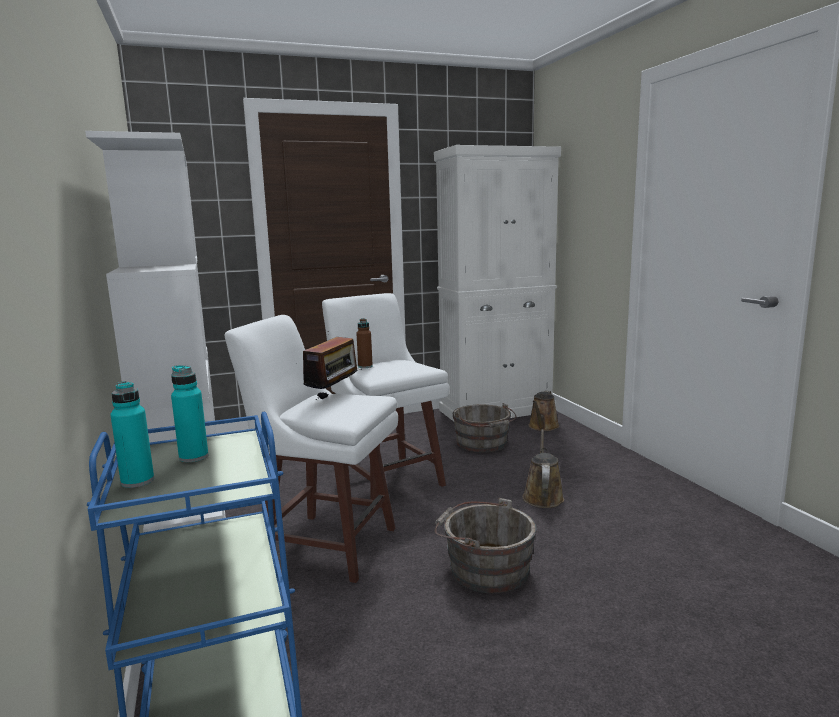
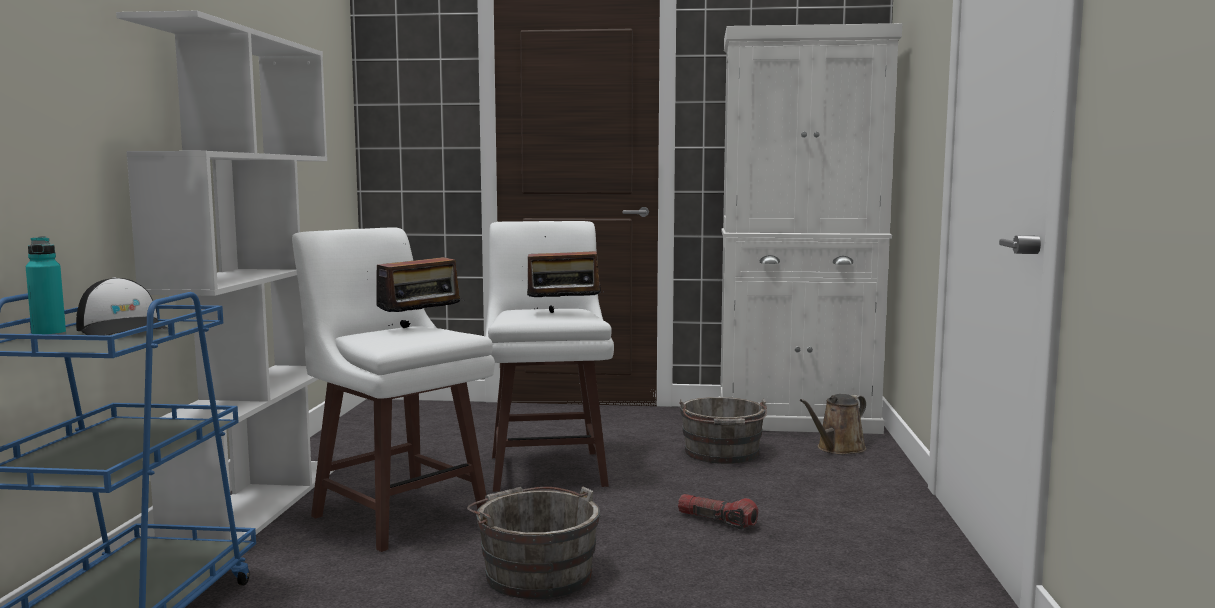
camera: 25 degrees right, 5 degrees down
turquoise bottle [171,365,208,462] -> cap [76,277,168,335]
brown bottle [356,318,373,368] -> none
brown watering can [522,429,564,508] -> flashlight [678,494,758,530]
none -> radio [522,236,604,313]

